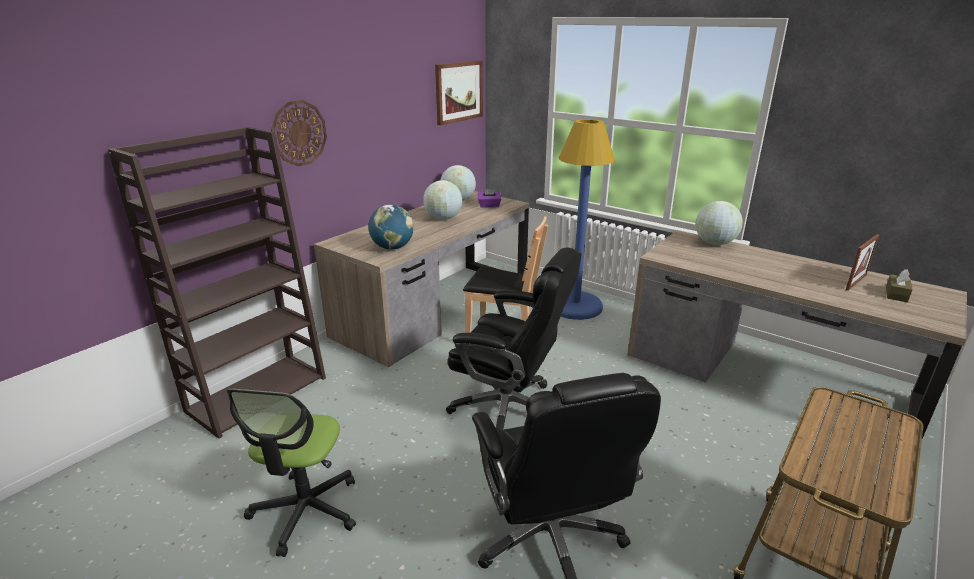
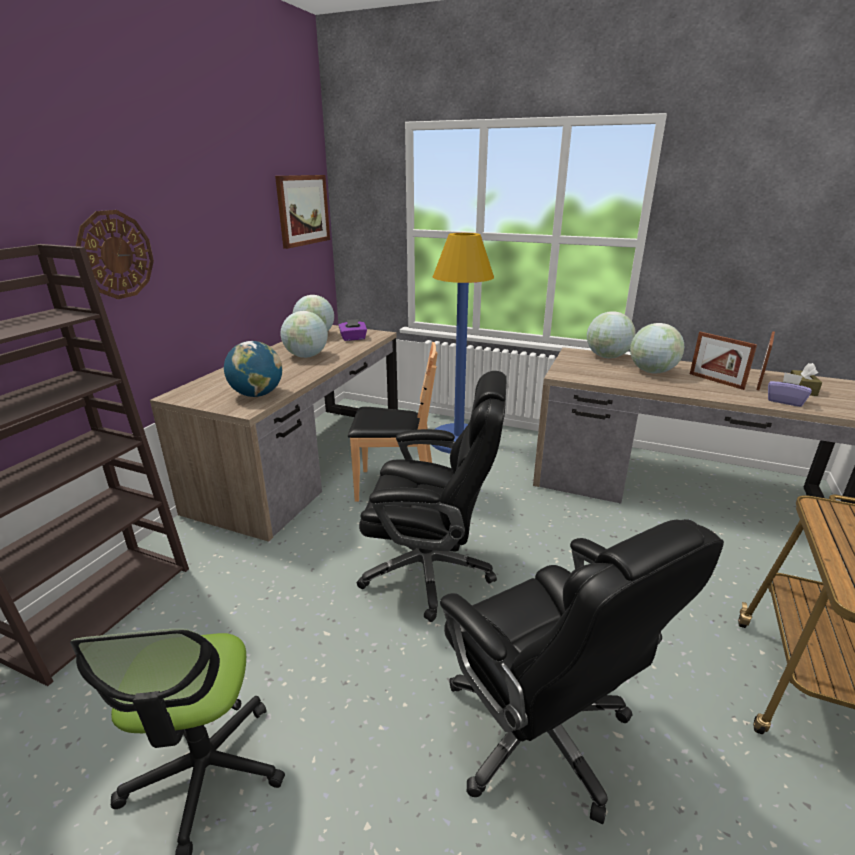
camera: 15 degrees left, 0 degrees up
none -> globe [630,323,684,374]
none -> picture frame [690,332,757,390]
none -> purple tissue box [768,373,812,407]

